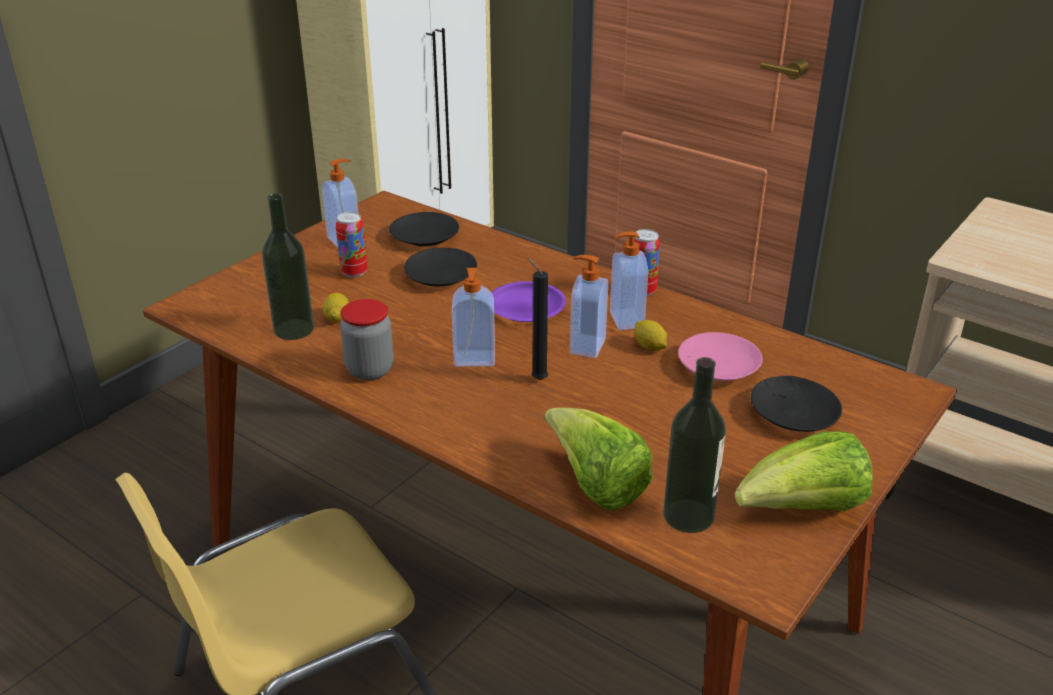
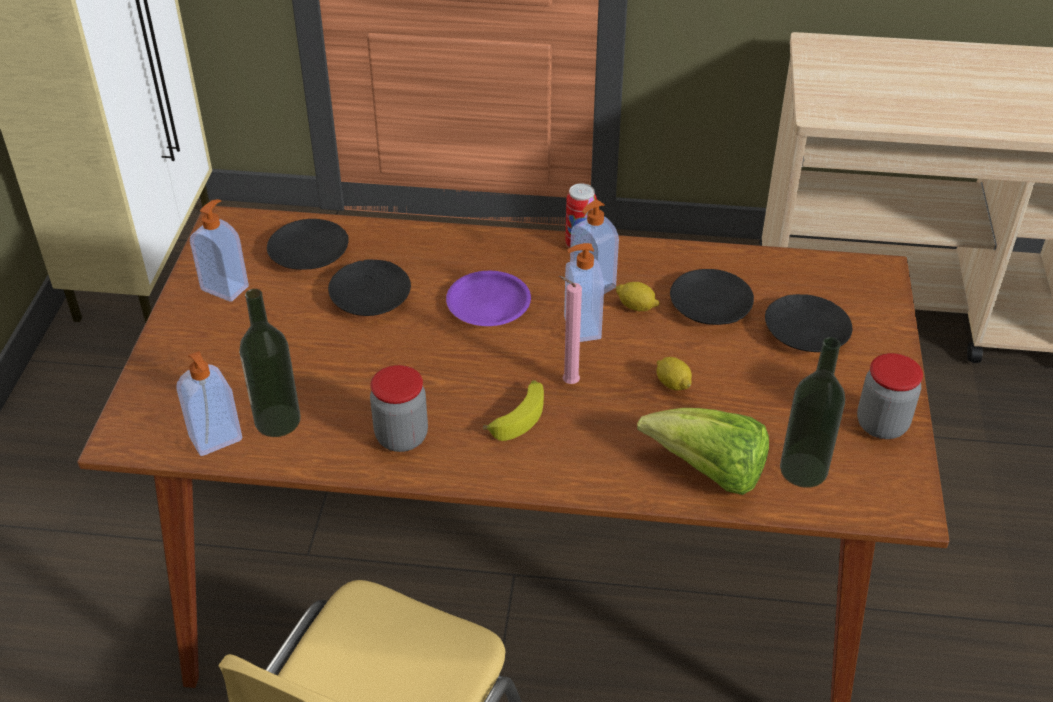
camera: 30 degrees left, 10 degrees up
lemon [323,293,349,322] -> lemon moved to [656,357,692,391]
can [336,212,368,278] -> none
soap dispenser [452,268,495,367] -> soap dispenser moved to [176,351,242,456]
black candle [527,258,548,380] -> pink candle [559,276,582,384]
pink plate [678,332,763,381] -> black plate [670,269,754,325]
lettuce [735,431,873,511] -> jar [857,353,923,439]
none -> banana [483,380,544,441]

